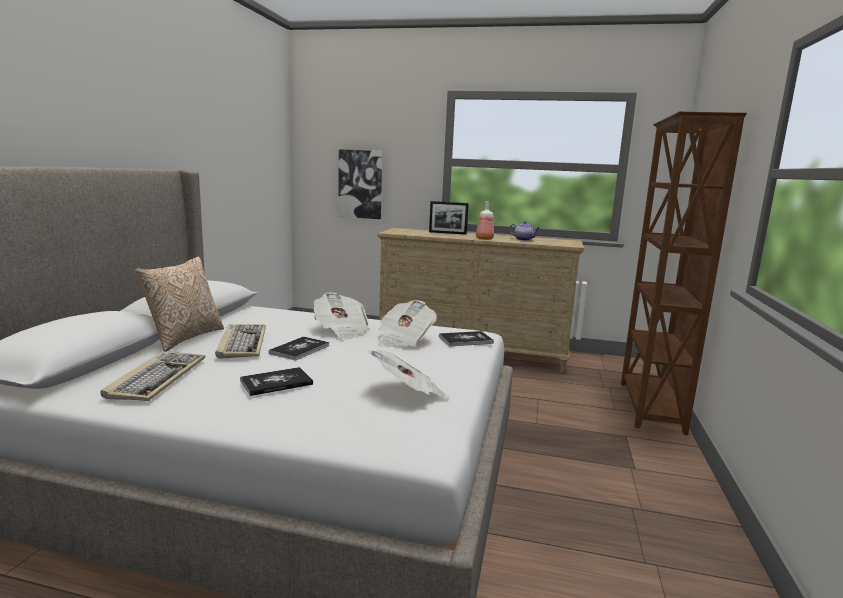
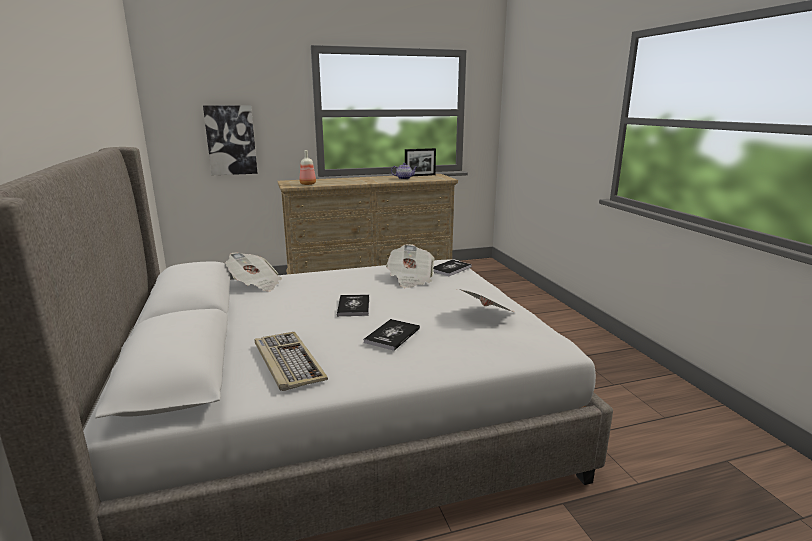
camera: 30 degrees left, 5 degrees up
pillow [135,256,224,352] -> none
keyboard [215,324,266,359] -> none
newspaper [314,292,370,340] -> newspaper moved to [225,252,282,291]
picture frame [429,201,469,235] -> picture frame moved to [405,148,436,176]
bottle [476,201,494,240] -> bottle moved to [299,150,316,185]
brown bookcase [621,111,747,435] -> none

